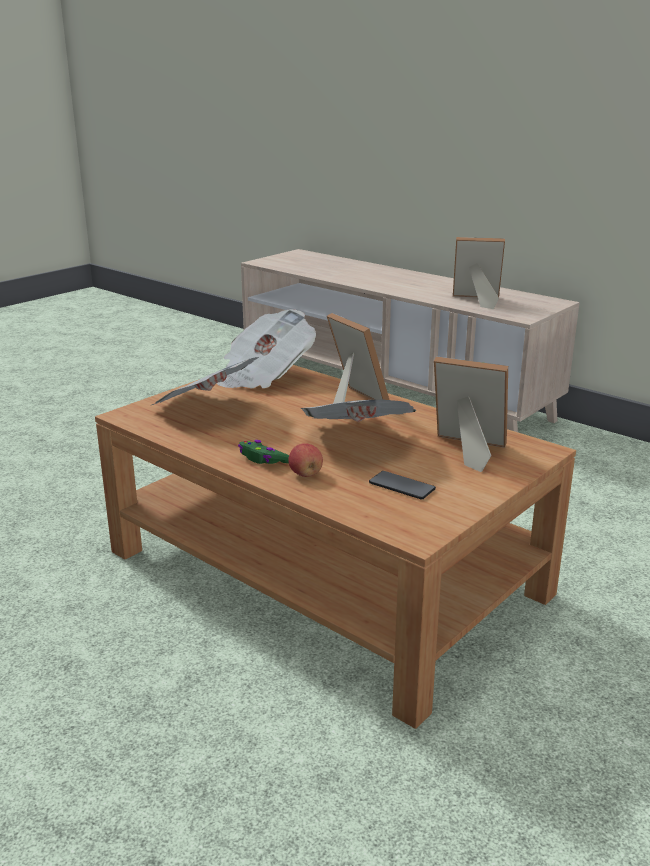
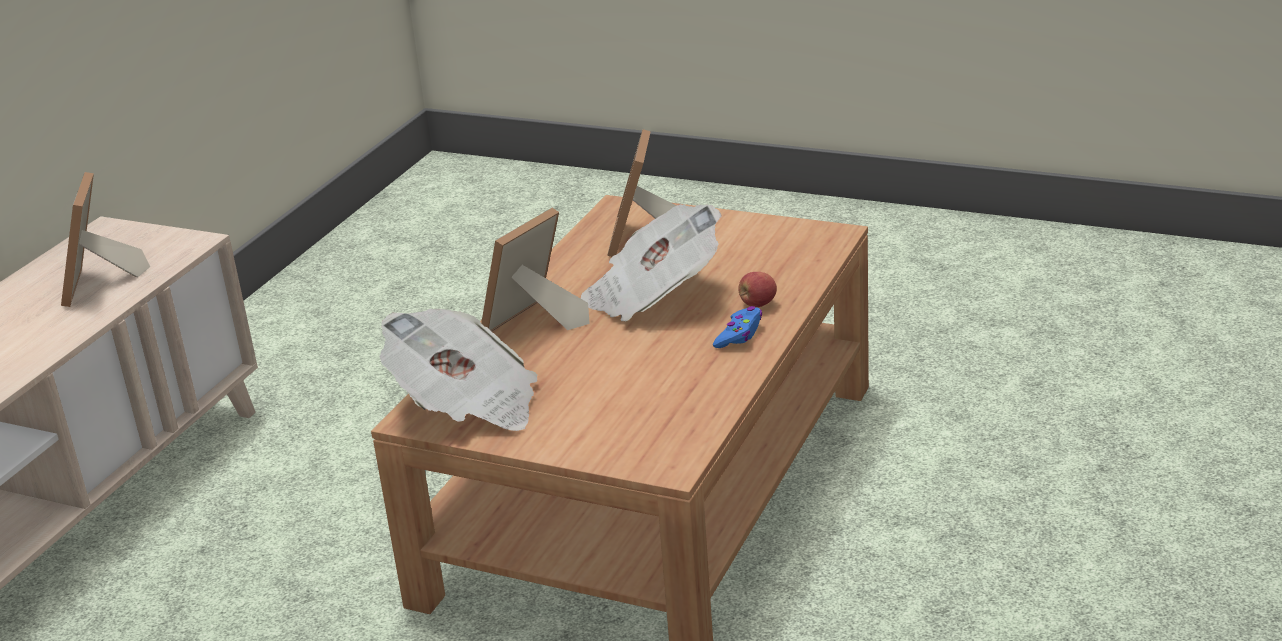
camera: 105 degrees left, 5 degrees up
newspaper [152,357,259,405] -> none
green game controller [238,440,289,464] -> blue game controller [713,306,762,348]
phone [369,471,436,500] -> none

